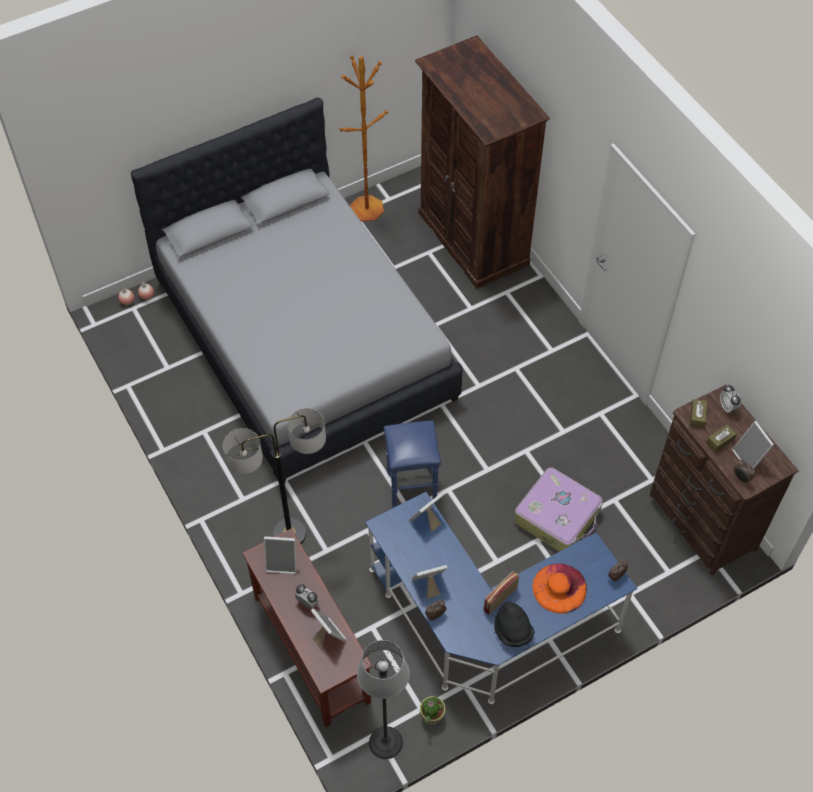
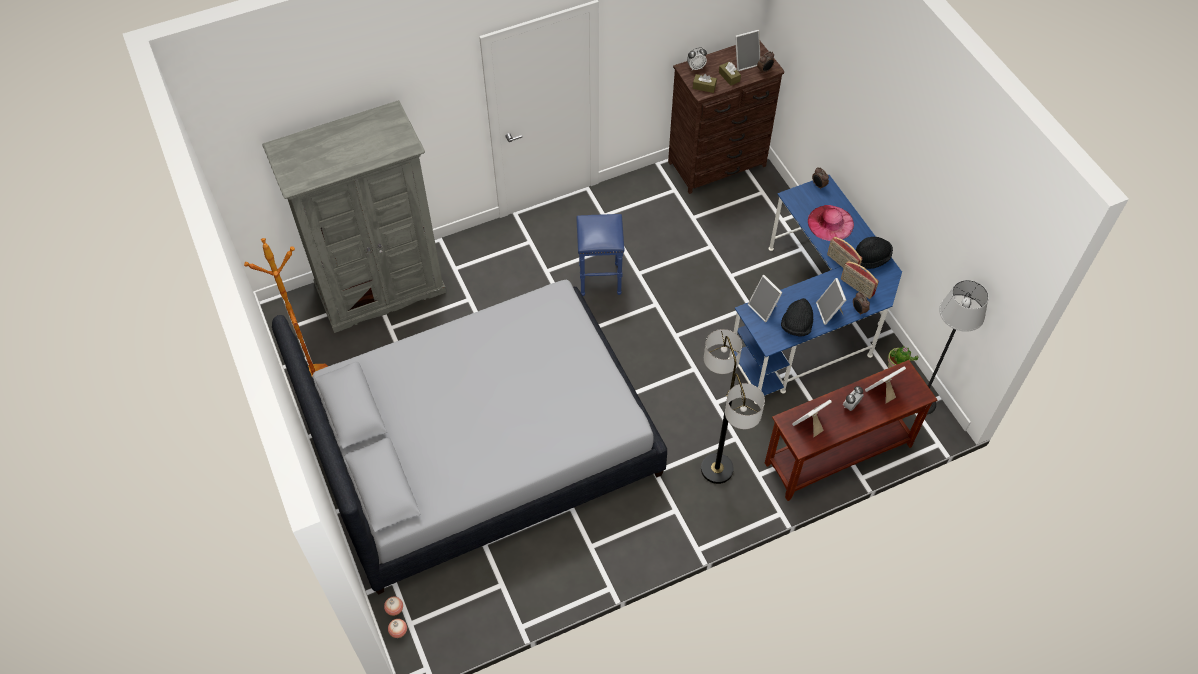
camera: 85 degrees left, 0 degrees up
picture frame [264,536,296,574] -> picture frame turned 135 degrees counterclockwise [792,400,832,437]
blue stool [384,420,441,508] -> blue stool moved to [576,214,625,296]
brown wardrobe [415,35,550,289] -> grey wardrobe [262,100,447,333]
suitcase [514,468,603,552] -> none
orange hat [532,564,587,614] -> pink hat [808,205,854,241]
none -> black hat [781,298,813,337]
none -> radio [841,261,879,299]

